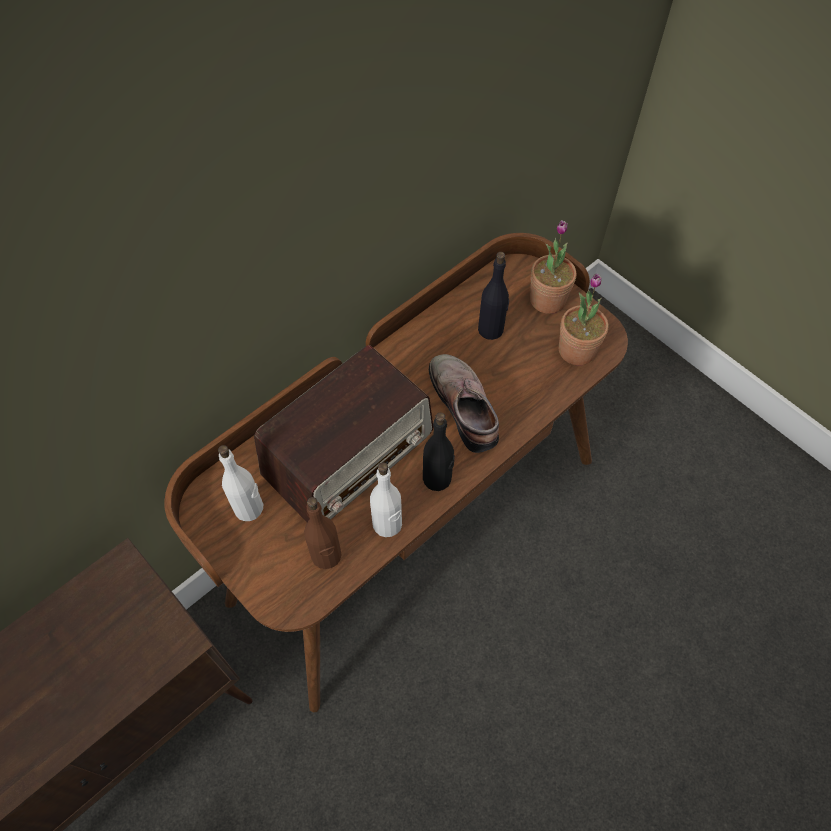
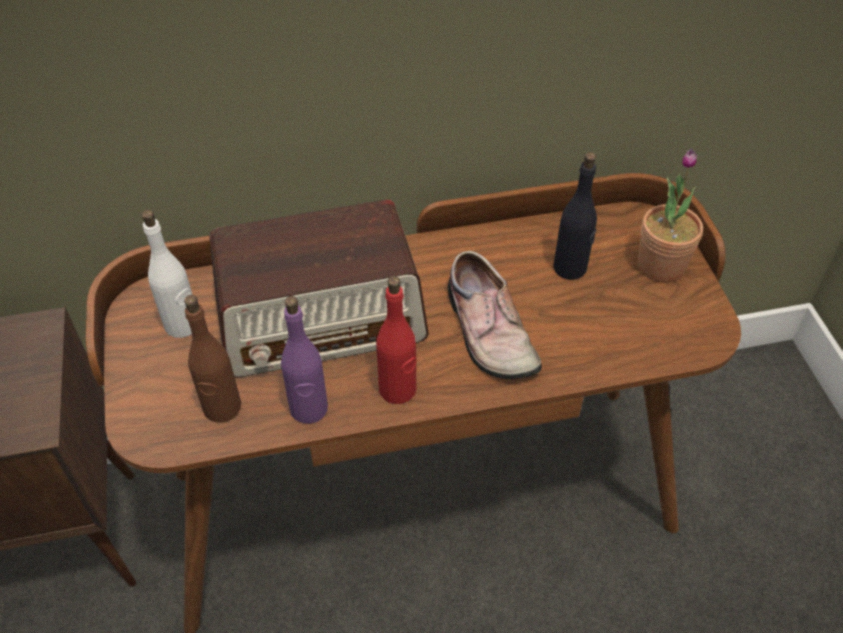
camera: 30 degrees right, 10 degrees down
white bottle [370,462,402,537] -> purple bottle [281,296,328,424]
black bottle [423,412,455,491] -> red bottle [376,276,417,404]
shoe [429,354,499,453] -> shoe turned 150 degrees clockwise [448,251,542,379]
potted plant [559,273,608,365] -> none

